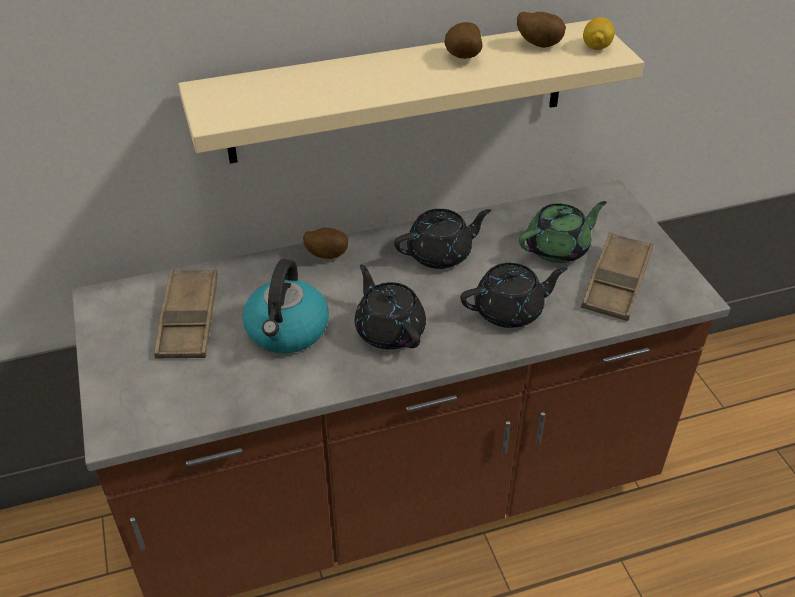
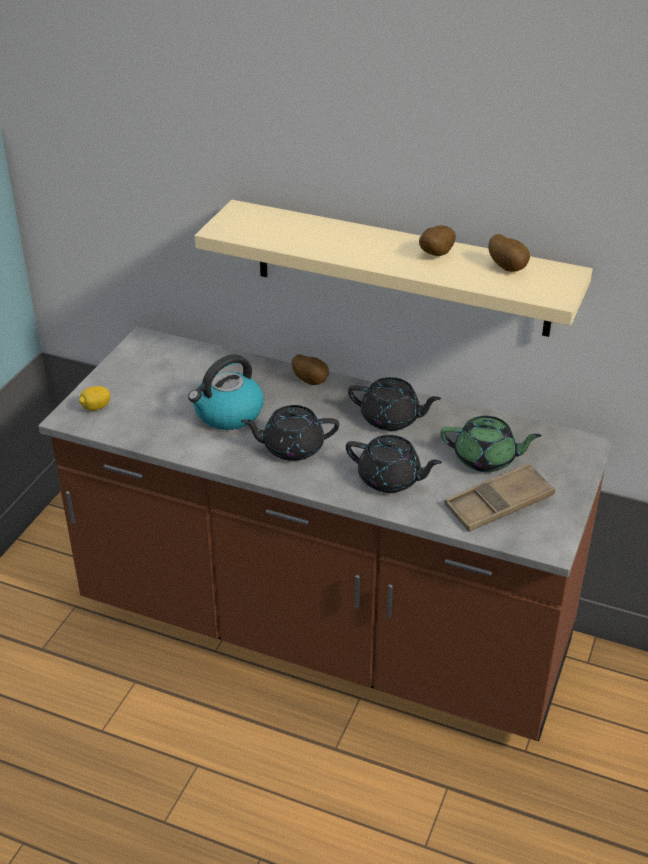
camera: 40 degrees right, 5 degrees down
brown tray [154,269,218,359] -> none
black teapot [355,264,426,349] -> black teapot turned 105 degrees counterclockwise [241,405,339,461]
lemon [583,17,615,50] -> lemon moved to [79,386,110,411]

